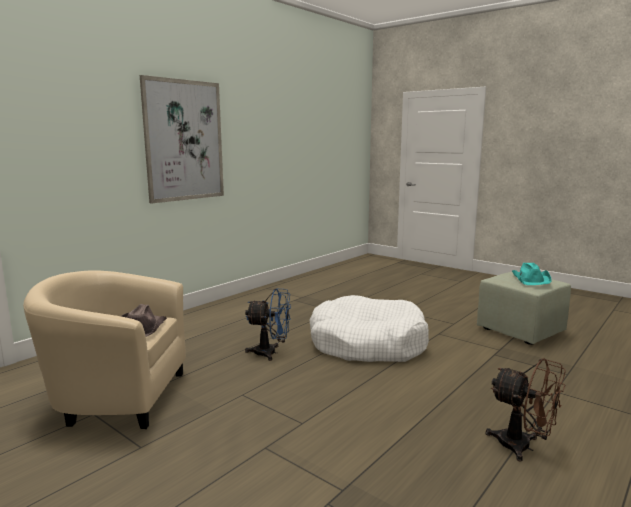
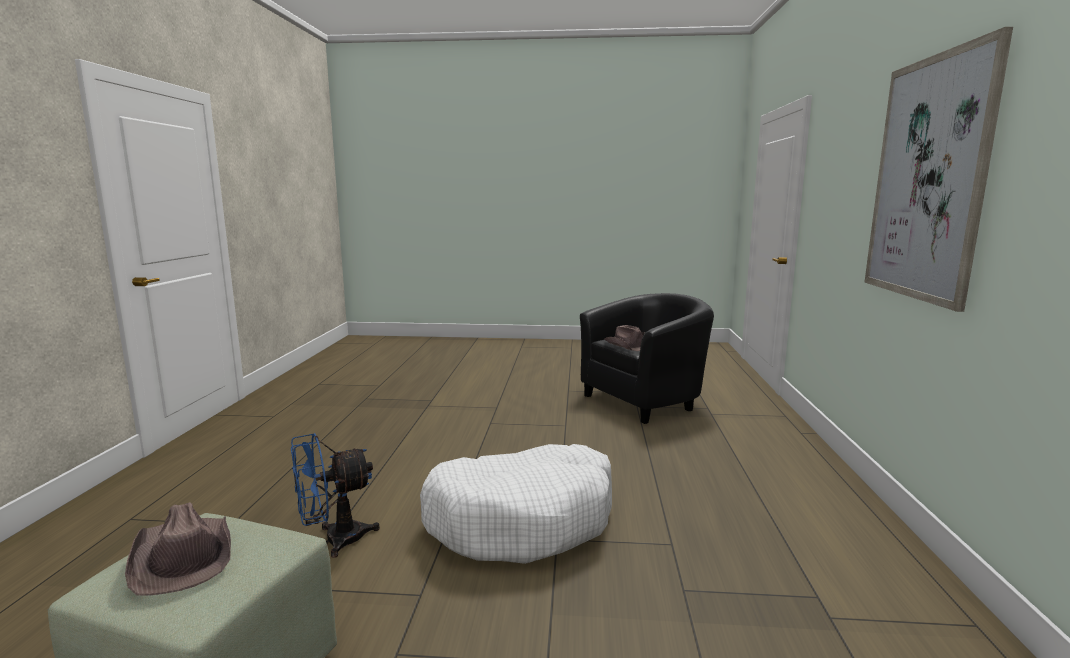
camera: 145 degrees right, 0 degrees up
beige armchair [23,270,186,429] -> black armchair [580,293,714,424]
blue fan [245,288,291,361] -> blue fan moved to [291,433,380,558]
brown fan [486,358,566,462] -> none
turquoise hat [512,263,552,285] -> brown hat [125,502,231,596]

